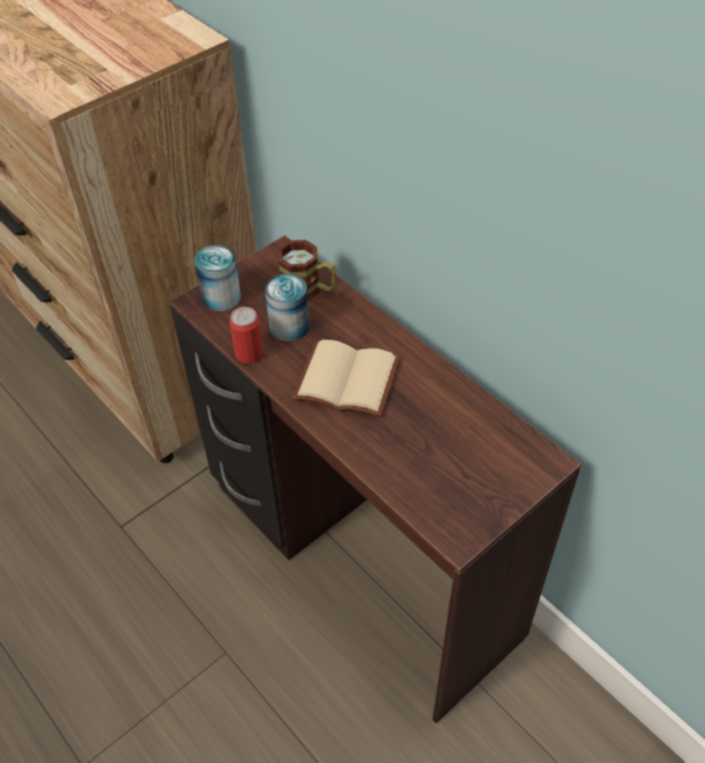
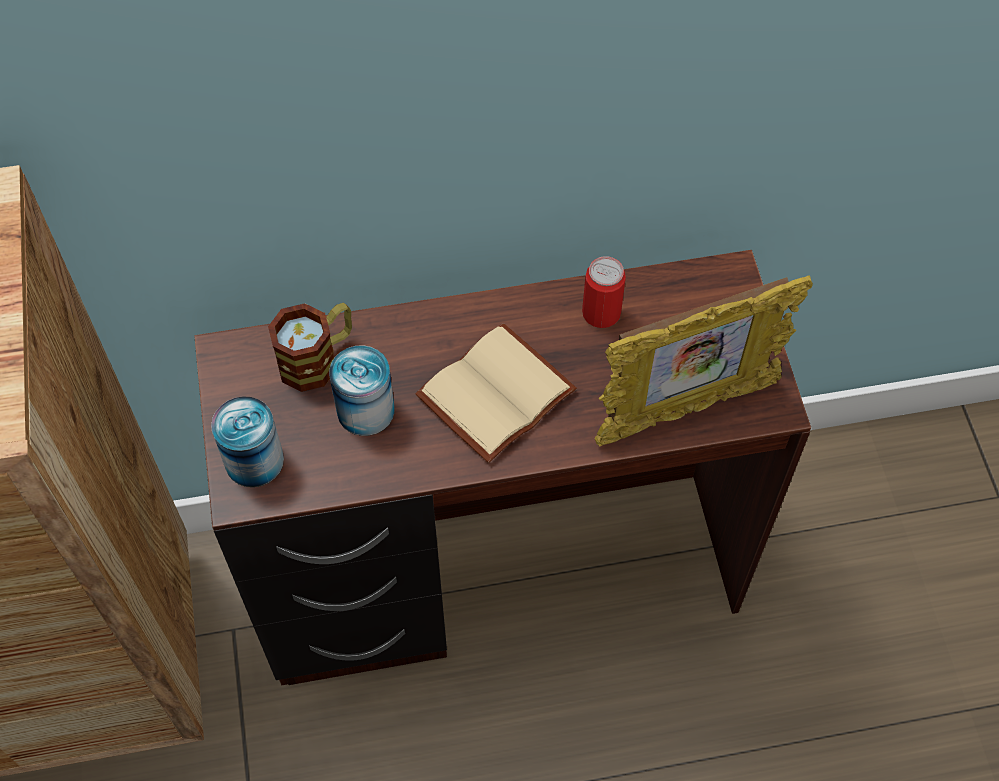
camera: 60 degrees left, 10 degrees up
can [229,307,264,364] -> can moved to [582,256,626,328]
none -> picture frame [594,275,813,447]

